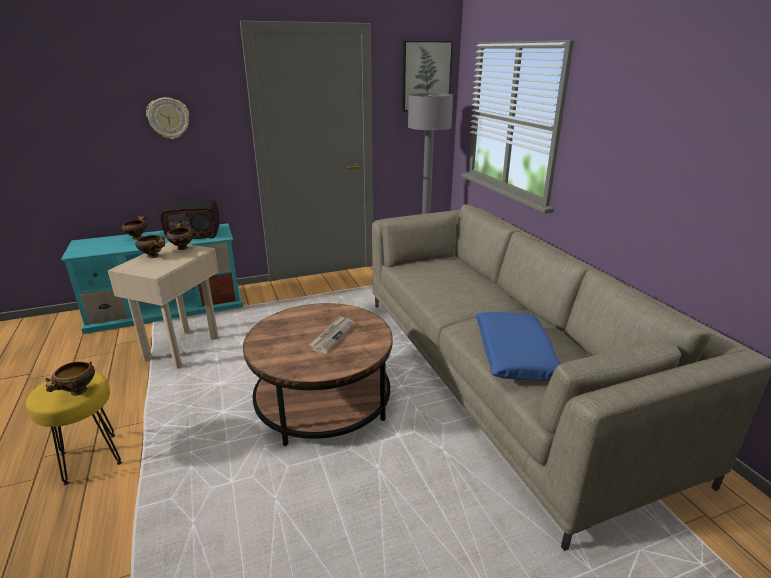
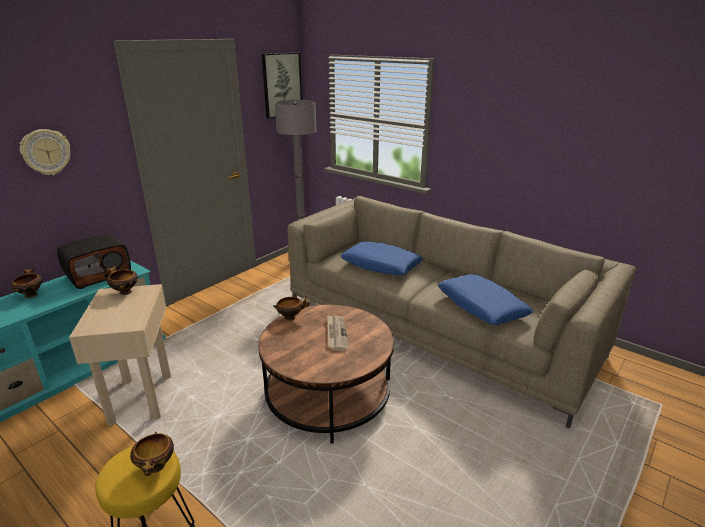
camera: 30 degrees left, 0 degrees up
bowl [135,235,165,258] -> bowl moved to [273,297,310,321]
none -> blue pillow [341,242,423,275]

